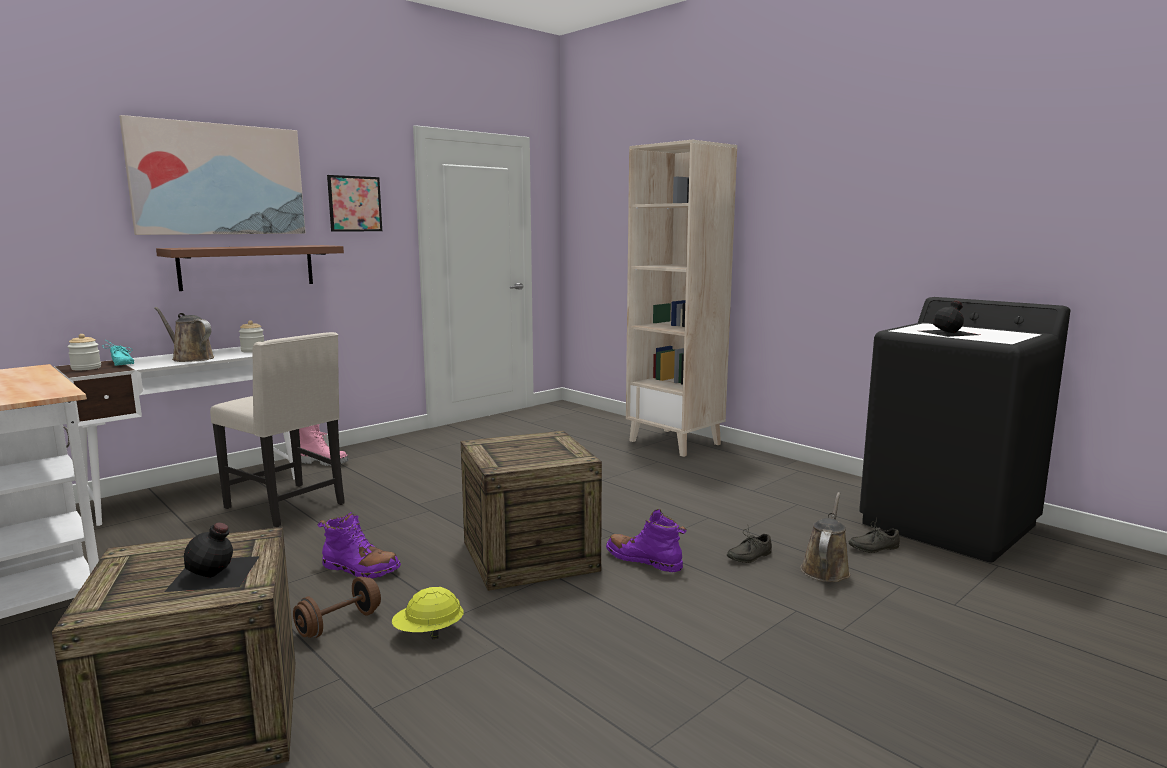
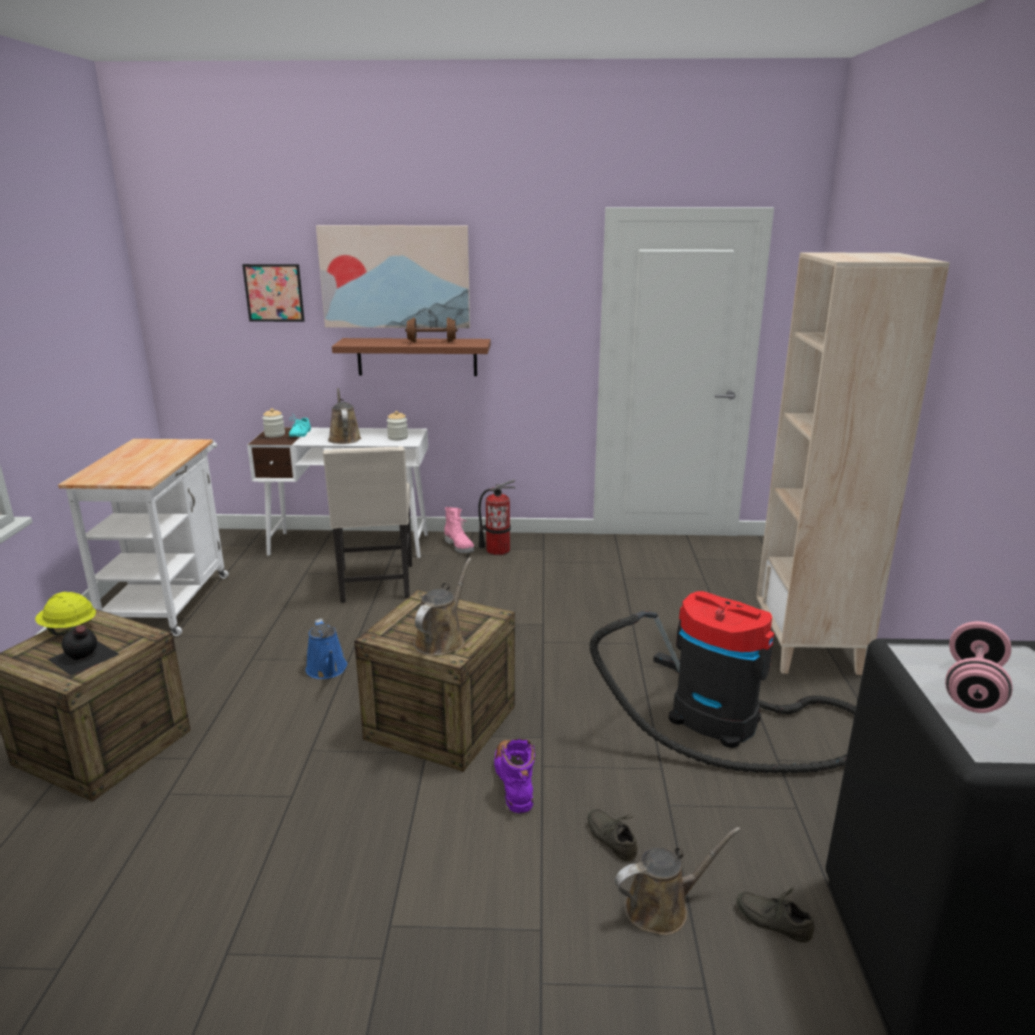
camera: 45 degrees right, 10 degrees up
brown dumbbell [293,576,381,638] -> brown dumbbell moved to [405,317,458,343]
purple boot [317,512,401,578] -> blue watering can [306,619,347,679]
picture [327,175,382,232] -> picture moved to [242,264,305,322]
yellow hard hat [392,587,463,640] -> yellow hard hat moved to [35,592,96,635]
grey shoe [727,527,772,563] -> grey shoe turned 45 degrees clockwise [588,809,637,861]
black bottle [920,300,979,337] -> pink dumbbell [945,621,1013,713]
none -> brown watering can [413,557,472,656]
none -> fire extinguisher [478,480,516,555]
none -> vacuum cleaner [589,591,856,774]

